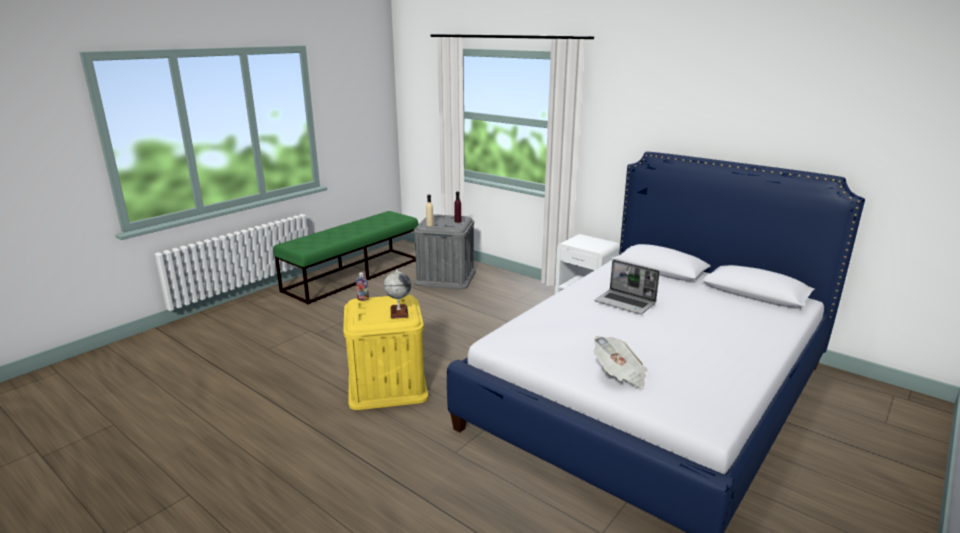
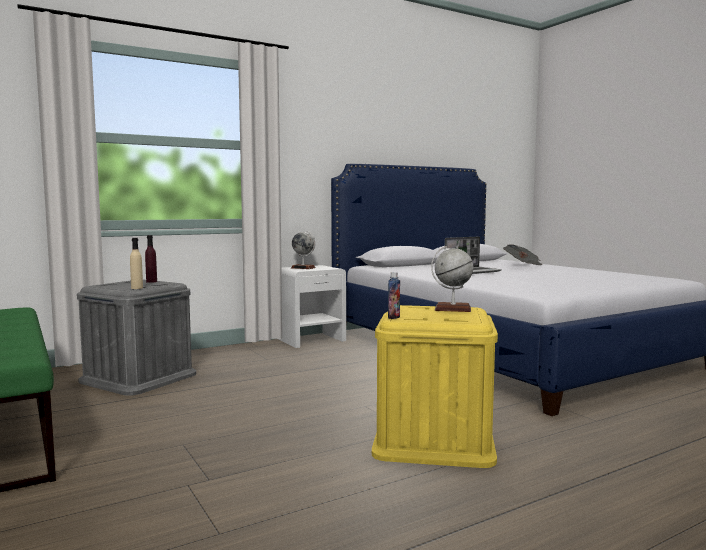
camera: 70 degrees left, 15 degrees down
newspaper [593,336,647,389] -> newspaper moved to [503,244,543,265]
none -> globe [291,231,316,269]

